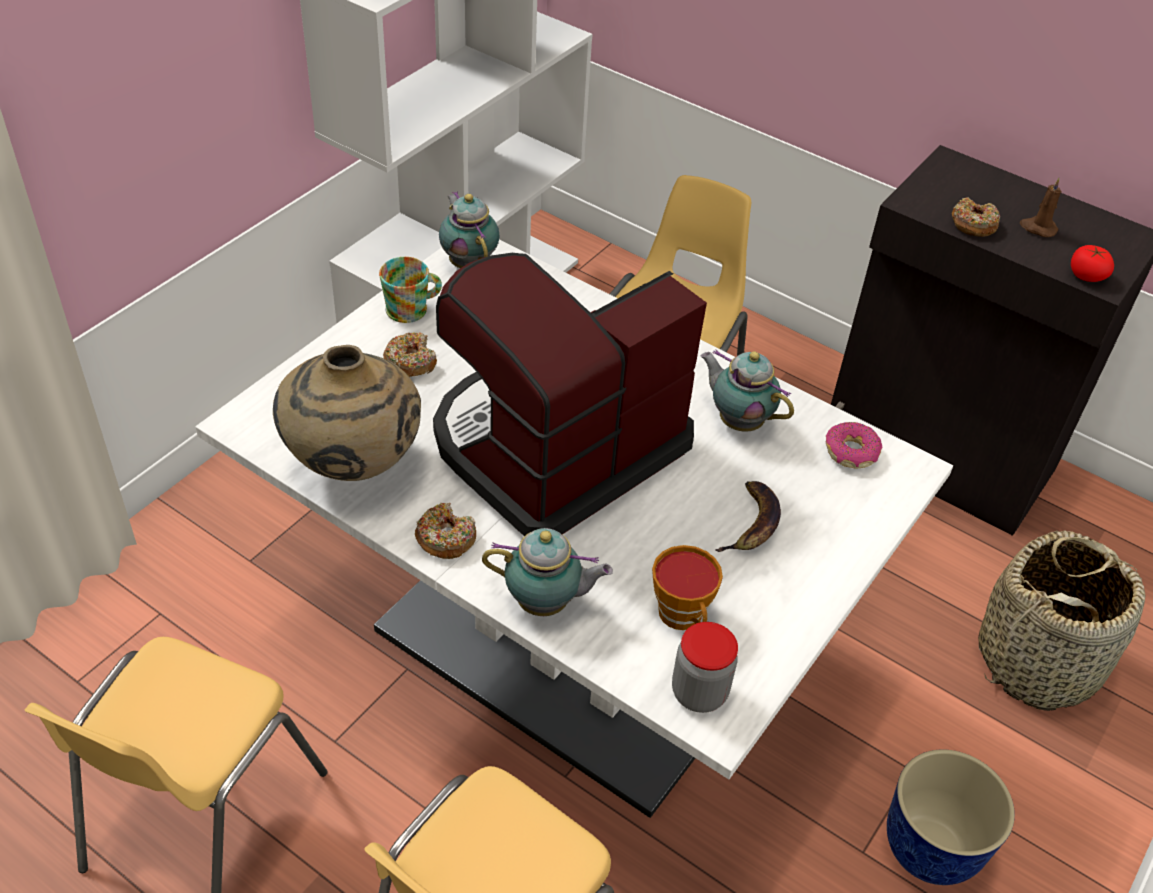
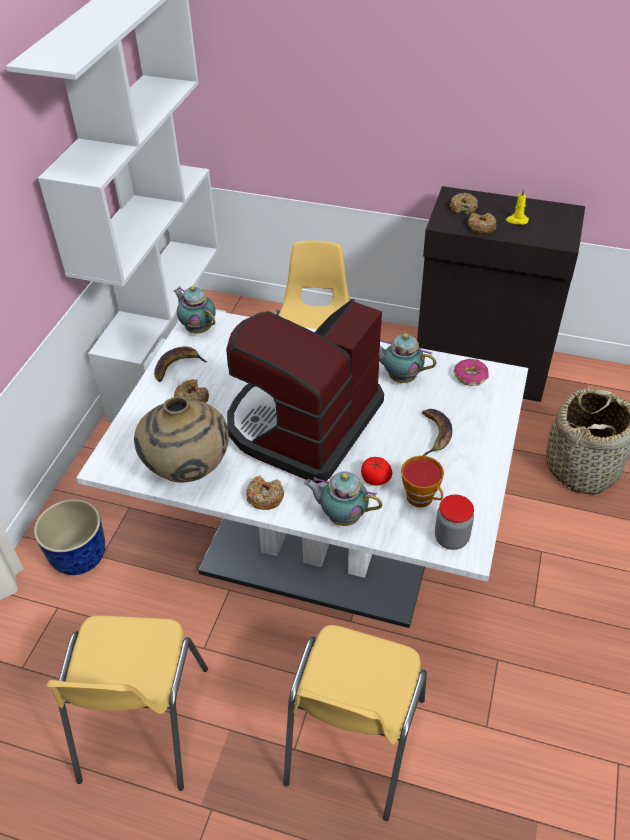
camera: 15 degrees left, 0 degrees up
mug [379,257,442,323] -> banana [154,347,208,382]
teapot [482,528,613,616] -> teapot turned 150 degrees counterclockwise [304,471,382,526]
planter [887,749,1015,885] -> planter moved to [34,499,105,575]
brown candle [1020,178,1061,237] -> yellow candle [506,188,529,225]
tomato [1071,245,1114,282] -> tomato moved to [361,457,392,486]
none -> donut [450,193,478,215]

